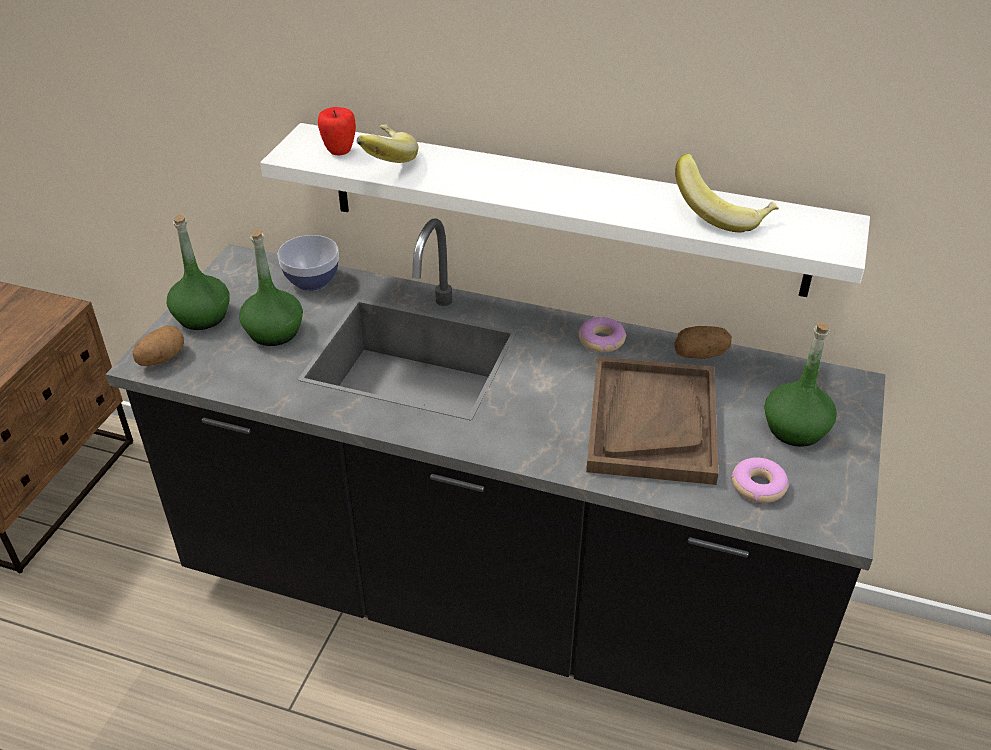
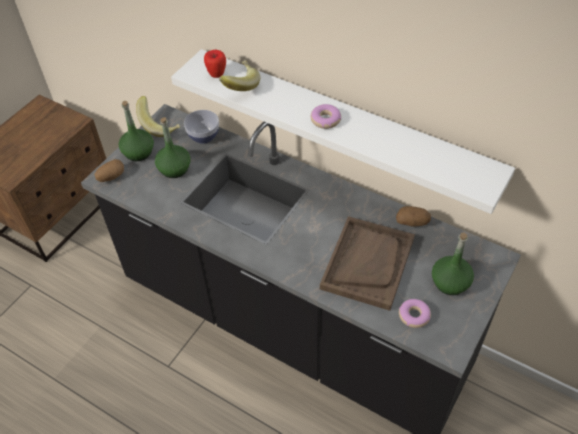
camera: 15 degrees right, 10 degrees up
donut [579,317,626,353] -> donut moved to [311,104,341,129]
banana [675,154,779,232] -> banana moved to [136,96,180,137]

